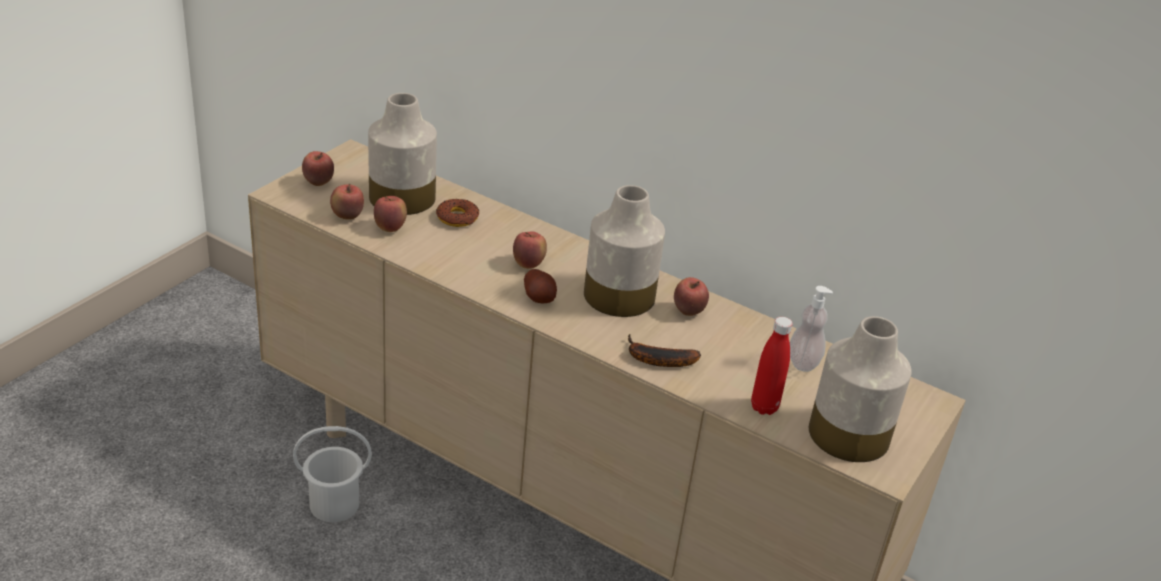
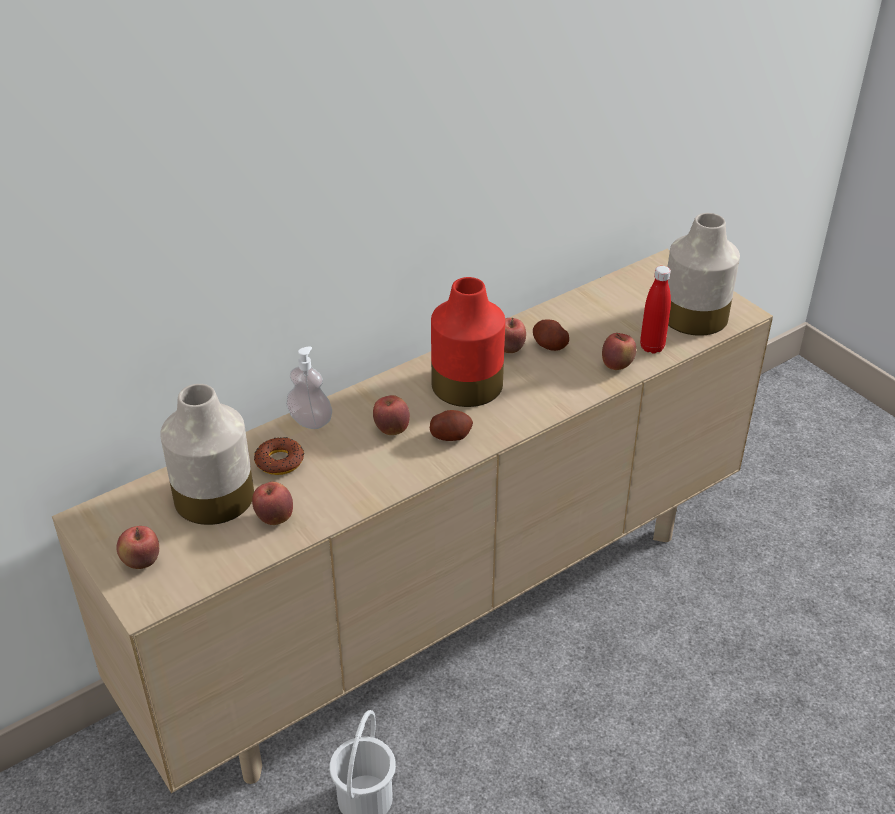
camera: 65 degrees left, 5 degrees up
apple [330,184,364,219] -> apple moved to [602,333,636,370]
beige vase [584,185,665,317] -> red vase [431,277,505,407]
banana [628,334,701,367] -> none
soap dispenser [790,286,833,372] -> soap dispenser moved to [286,346,332,429]
none -> potato [533,319,569,351]

